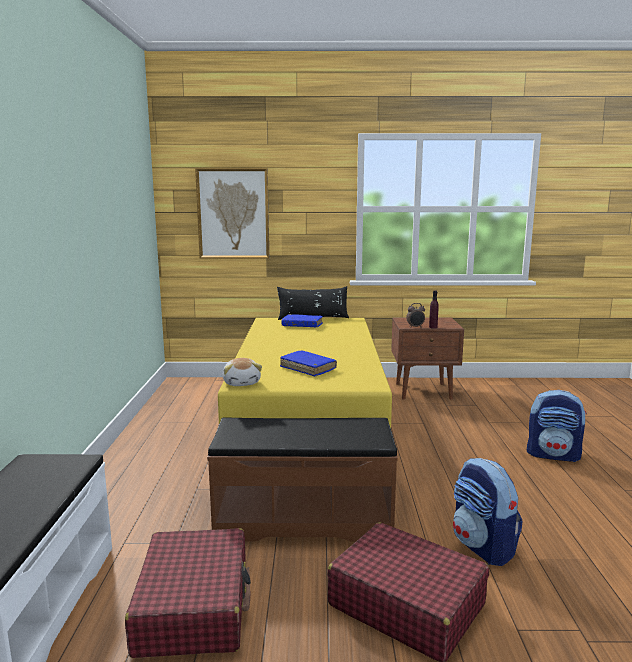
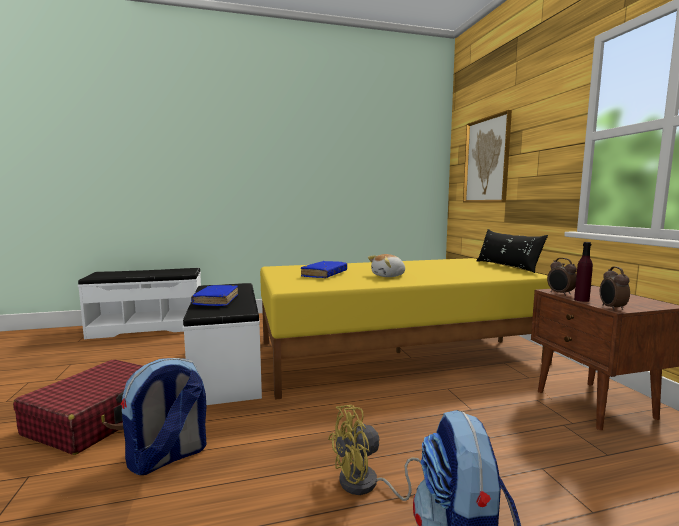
camera: 75 degrees right, 5 degrees down
red suitcase [125,528,251,658] -> none
brown bench [207,417,398,542] -> white bench [183,283,262,405]
plush toy [223,358,262,386] -> plush toy moved to [368,254,405,277]
blue book [281,314,323,328] -> blue book moved to [191,285,238,306]
none -> yellow fan [328,405,421,501]
none -> alarm clock [600,266,630,311]

